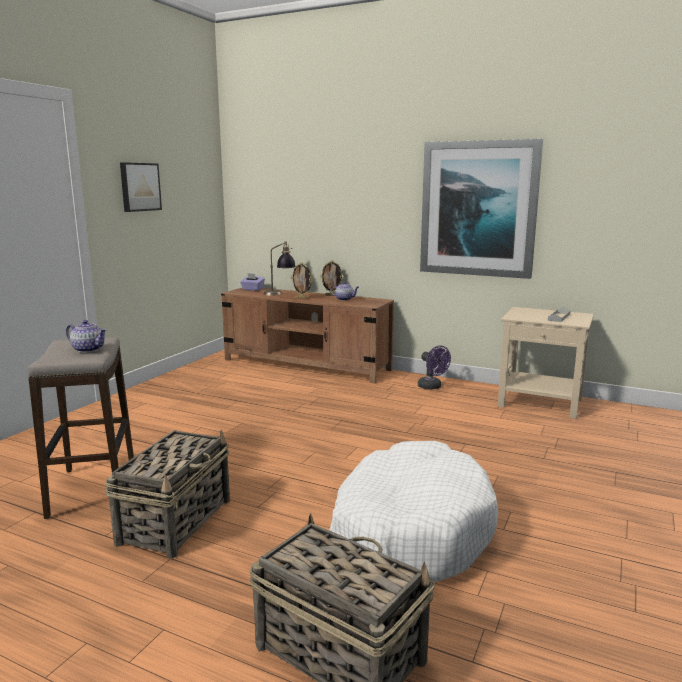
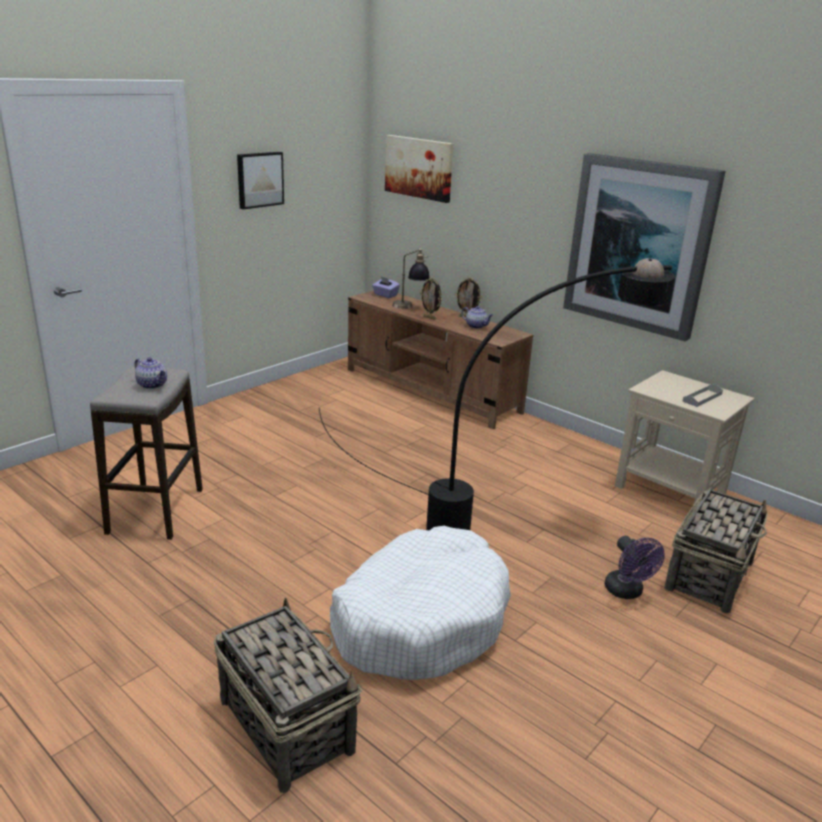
camera: 15 degrees right, 10 degrees up
basket [105,430,230,558] -> basket moved to [664,489,768,613]
purple fan [418,346,451,390] -> purple fan moved to [604,536,665,599]
none -> black floor lamp [319,258,675,531]
none -> picture [385,135,453,203]

